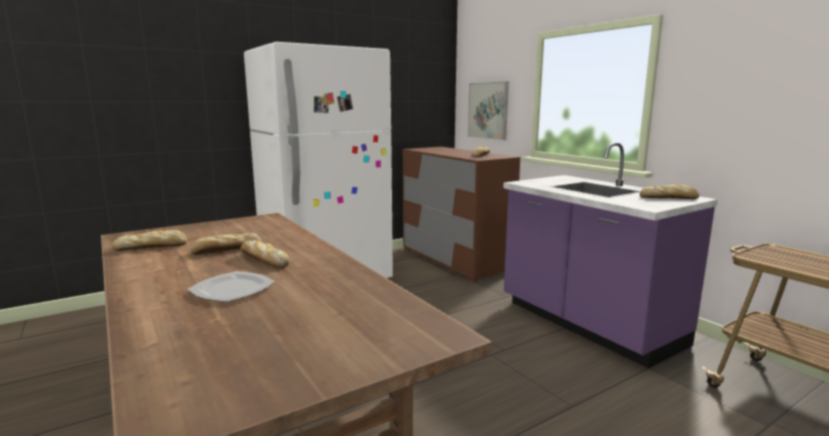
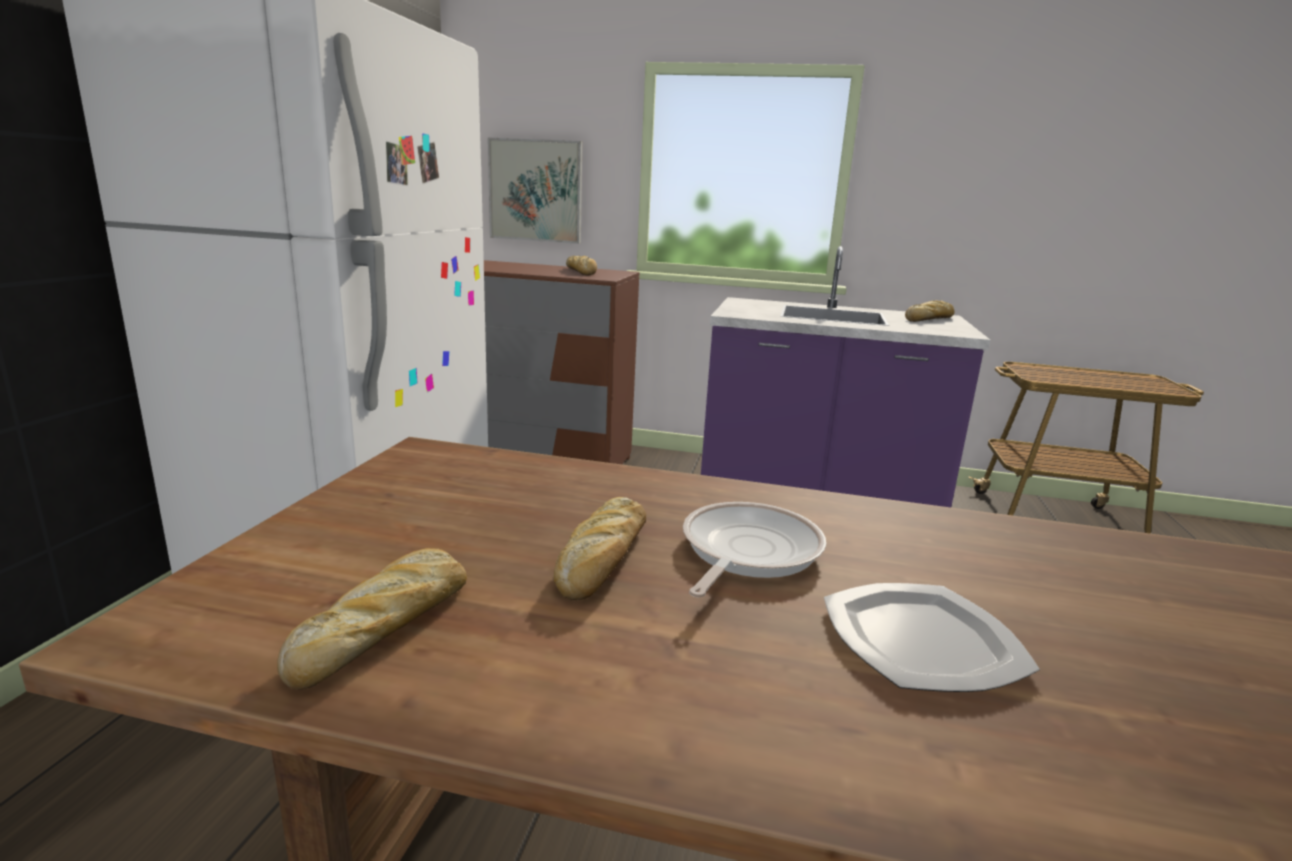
camera: 45 degrees left, 5 degrees up
bread [241,240,289,268] -> frying pan [683,502,826,597]

